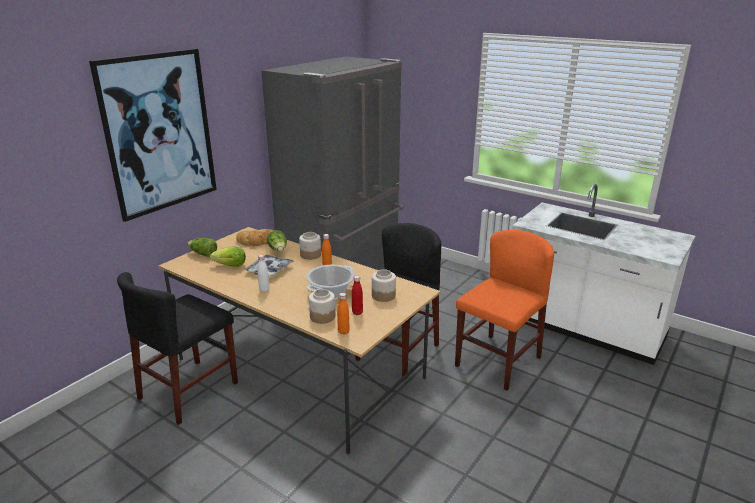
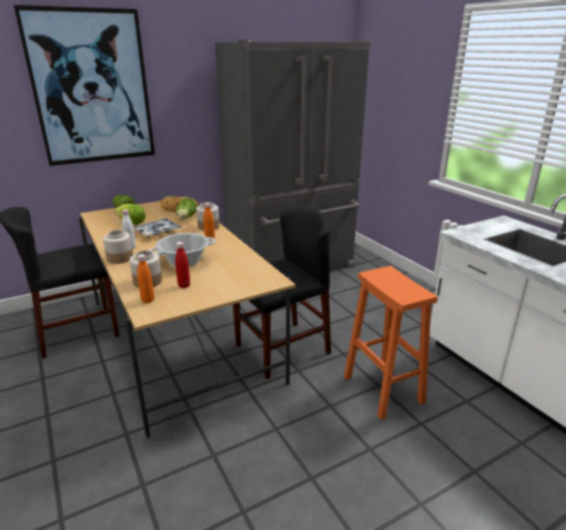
camera: 25 degrees right, 0 degrees up
jar [372,269,396,302] -> jar moved to [103,230,133,264]
orange chair [455,230,554,391] -> orange stool [344,266,438,419]

